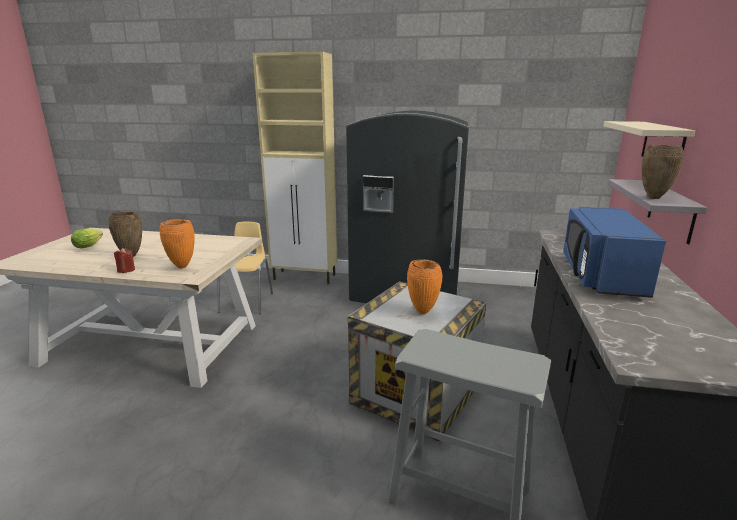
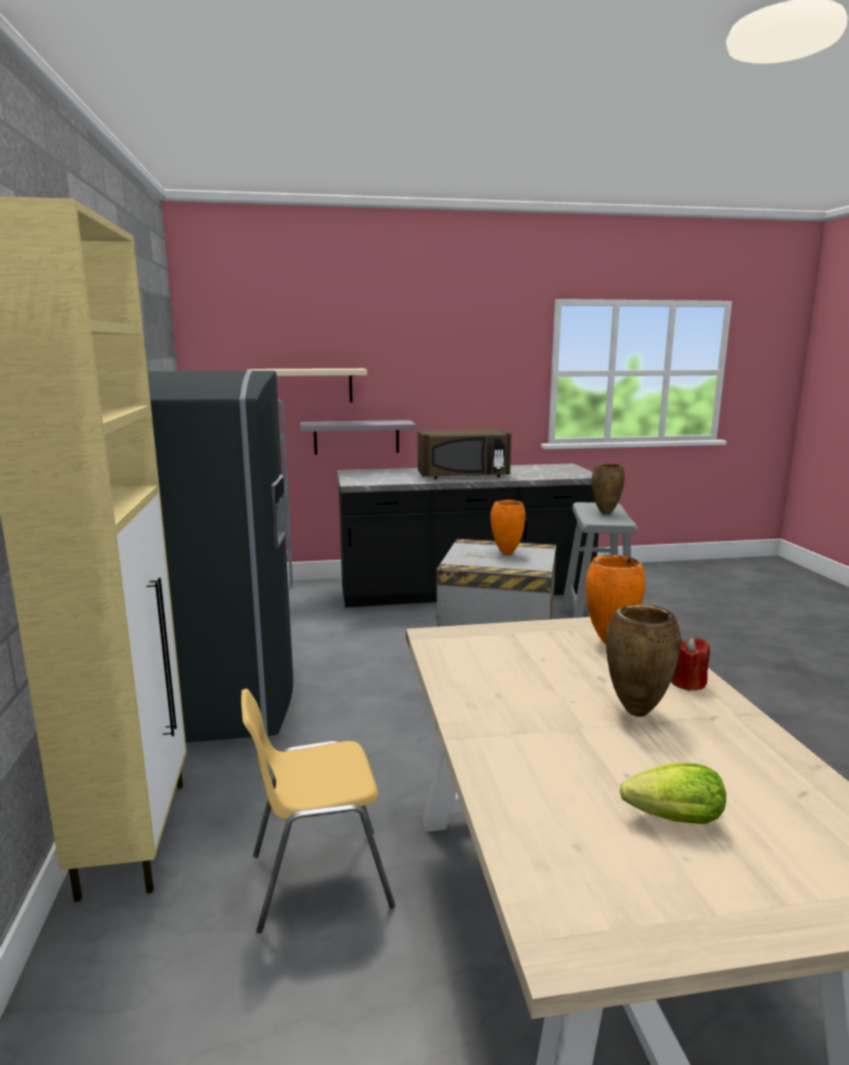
camera: 110 degrees left, 5 degrees down
blue microwave [563,207,666,298] -> brown microwave [418,429,511,479]
brown vase [642,145,684,199] -> brown vase moved to [591,463,625,515]

